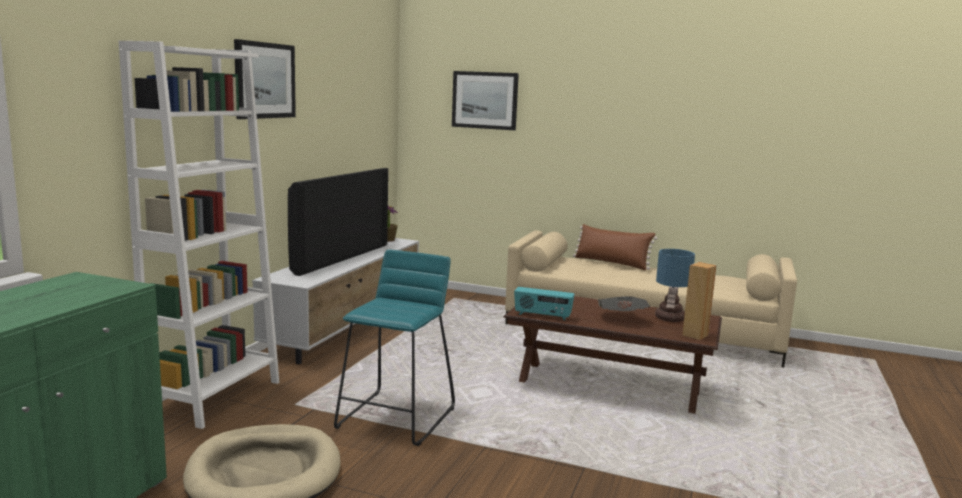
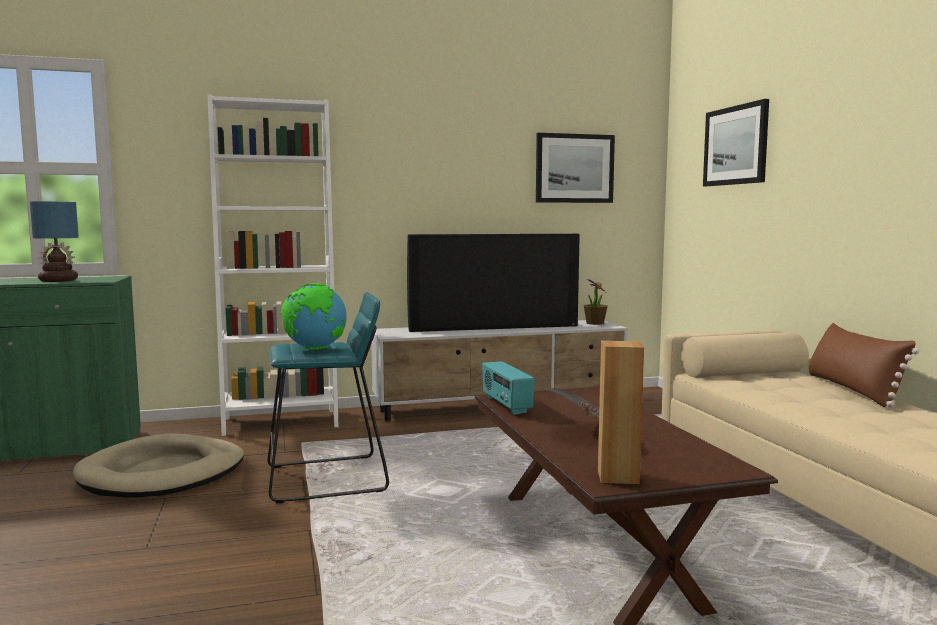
camera: 55 degrees right, 5 degrees down
picture [234,39,296,119] -> picture moved to [536,133,615,203]
table lamp [655,249,695,322] -> table lamp moved to [30,202,79,282]
none -> globe [281,283,347,350]

